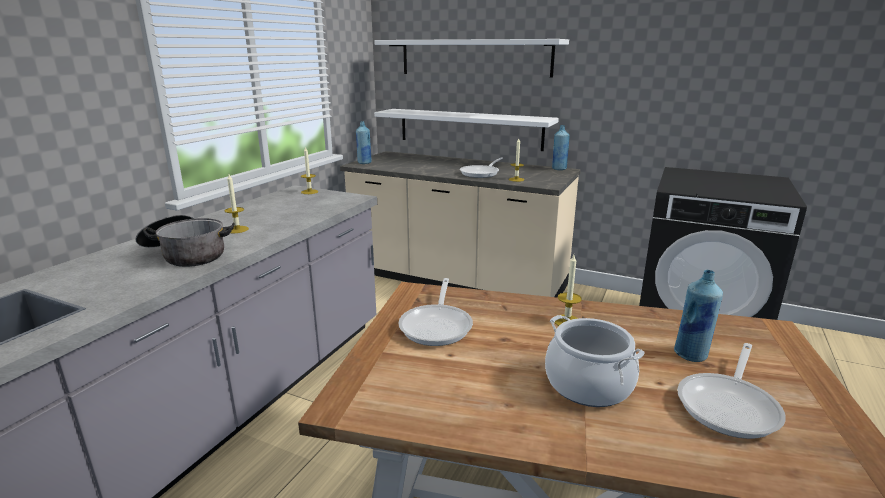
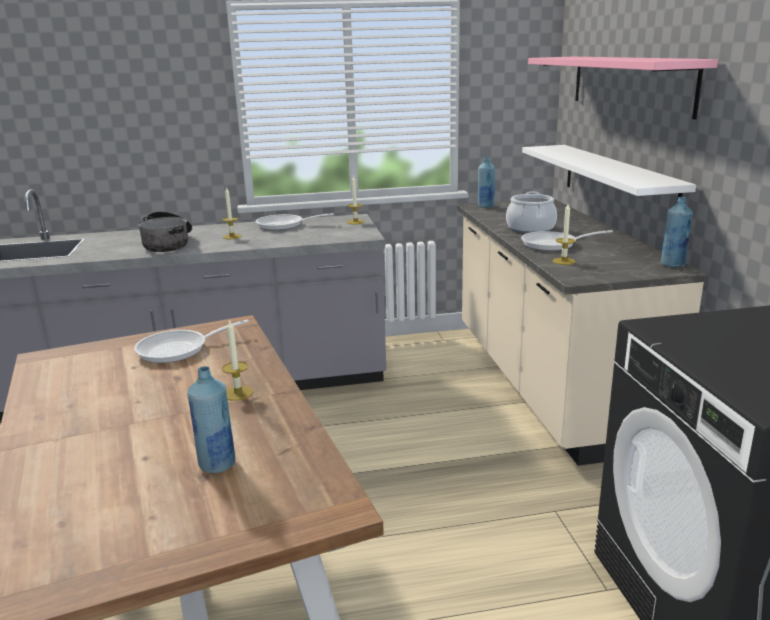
camera: 55 degrees right, 0 degrees up
white shelf [374,39,569,77] -> pink shelf [528,57,718,119]
cooking pot [545,315,645,407] -> cooking pot moved to [506,192,557,233]
frying pan [677,343,786,439] -> frying pan moved to [255,213,334,230]

